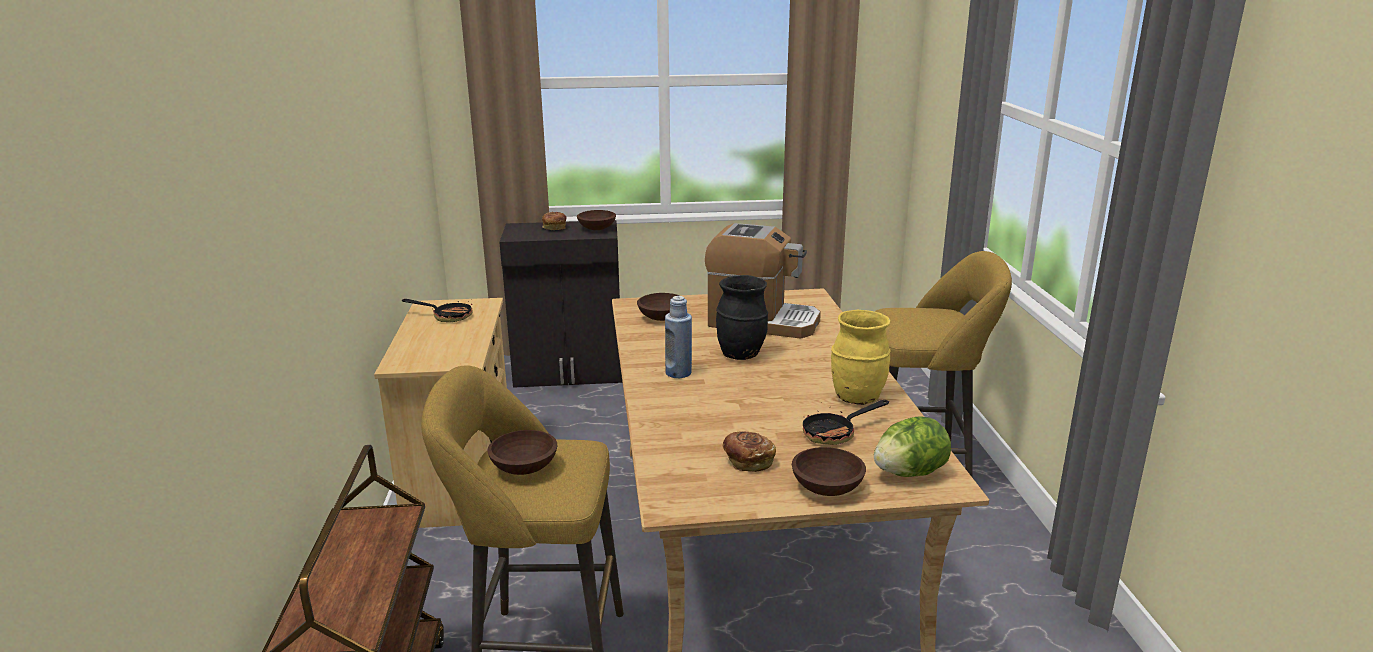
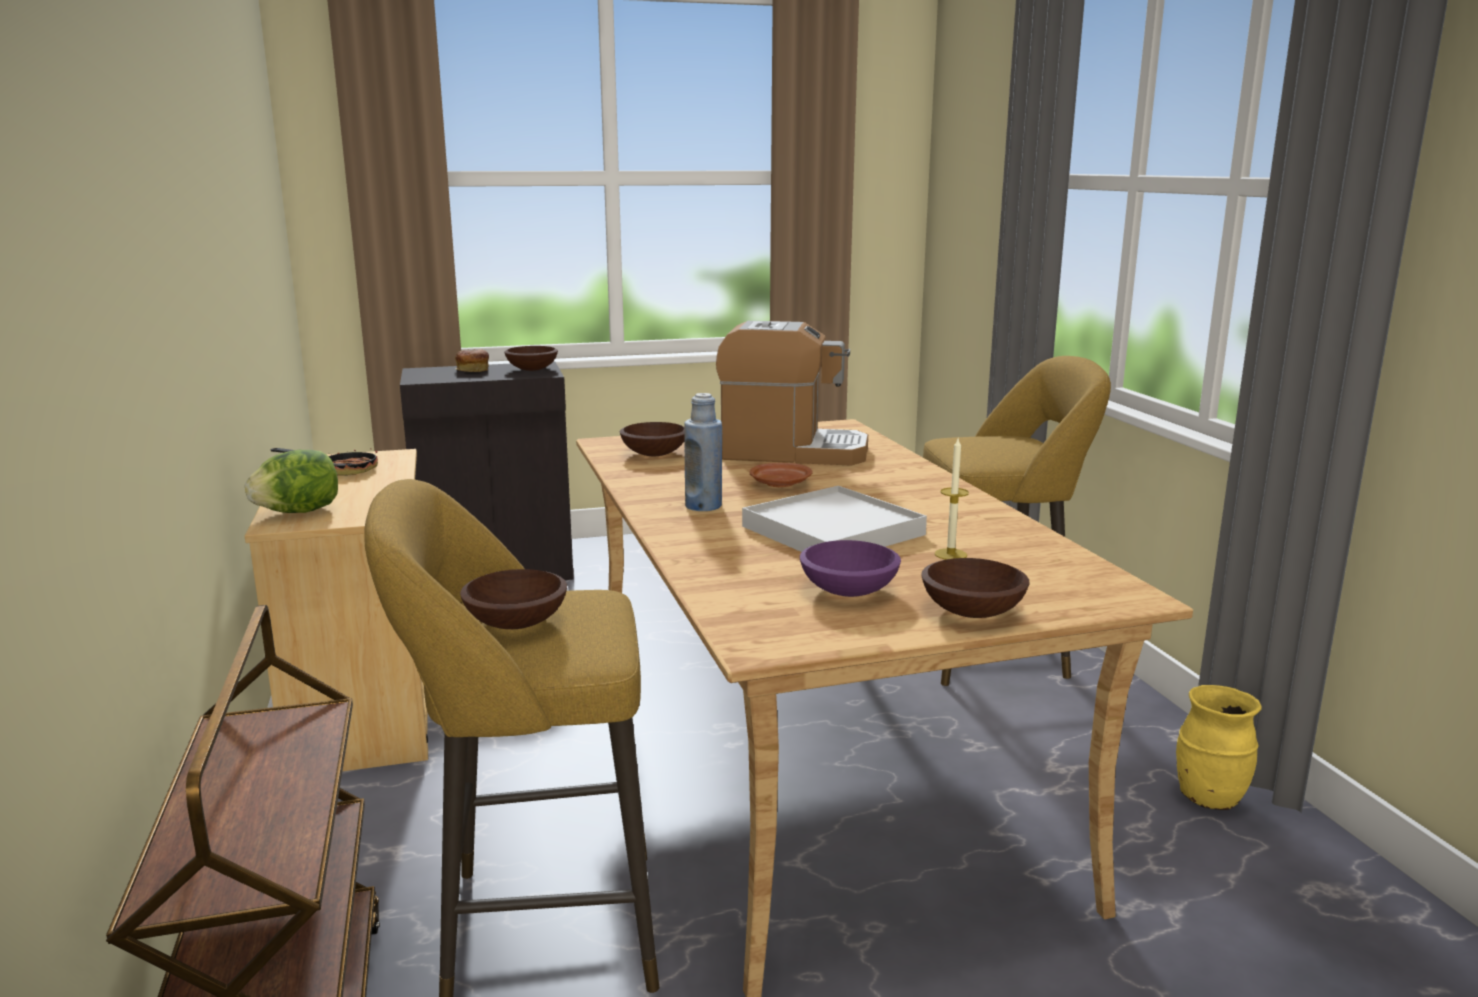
camera: 10 degrees left, 5 degrees down
black vase [716,275,768,360] -> brown plate [749,463,812,487]
bread [723,431,776,472] -> purple bowl [800,540,901,597]
frying pan [803,400,889,445] -> candle [934,438,969,560]
yellow vase [831,310,891,405] -> yellow vase moved to [1176,685,1262,810]
lettuce [874,416,951,477] -> lettuce moved to [245,450,338,513]
none -> white tray [742,486,927,552]

